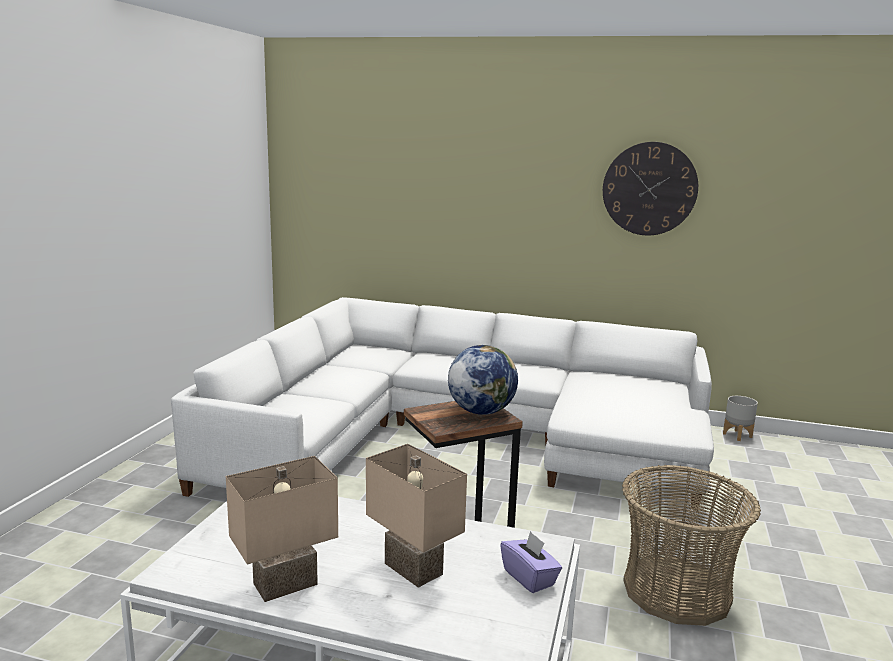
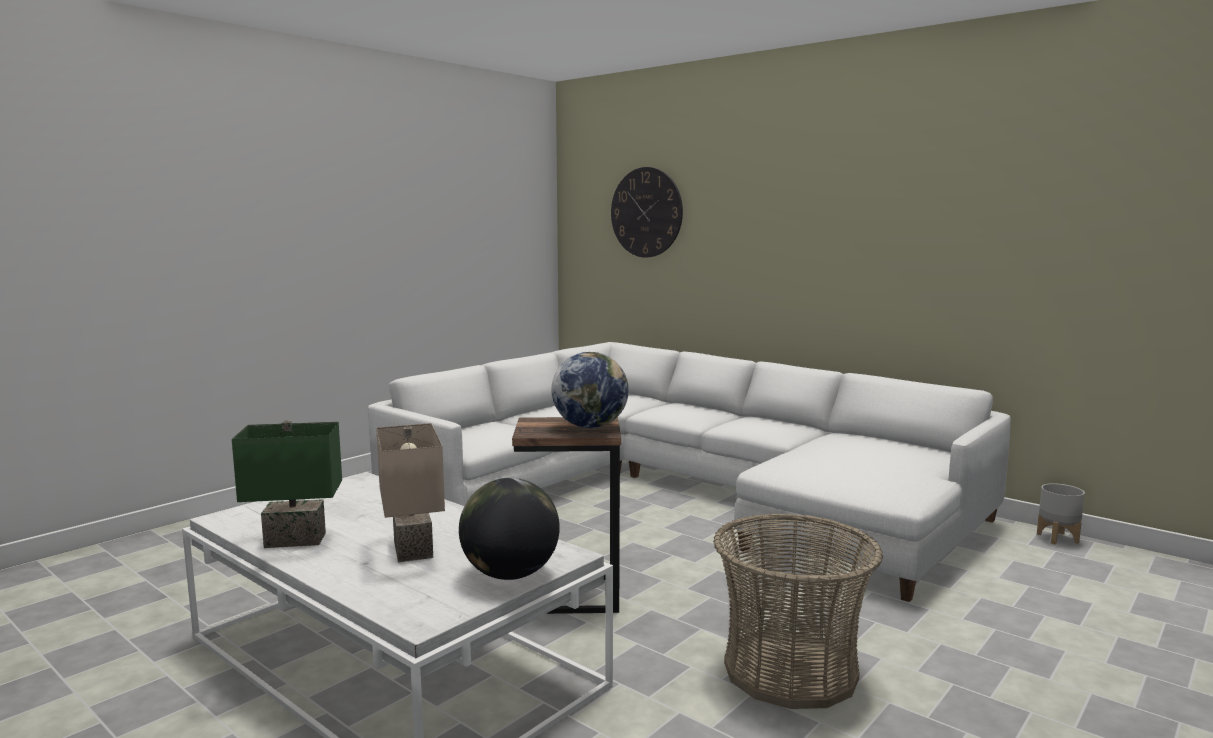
camera: 25 degrees right, 5 degrees down
beige table lamp [226,456,338,602] -> green table lamp [232,421,342,548]
purple tissue box [500,531,562,593] -> globe [459,478,560,580]
wall clock [603,142,698,235] -> wall clock moved to [611,167,683,258]

